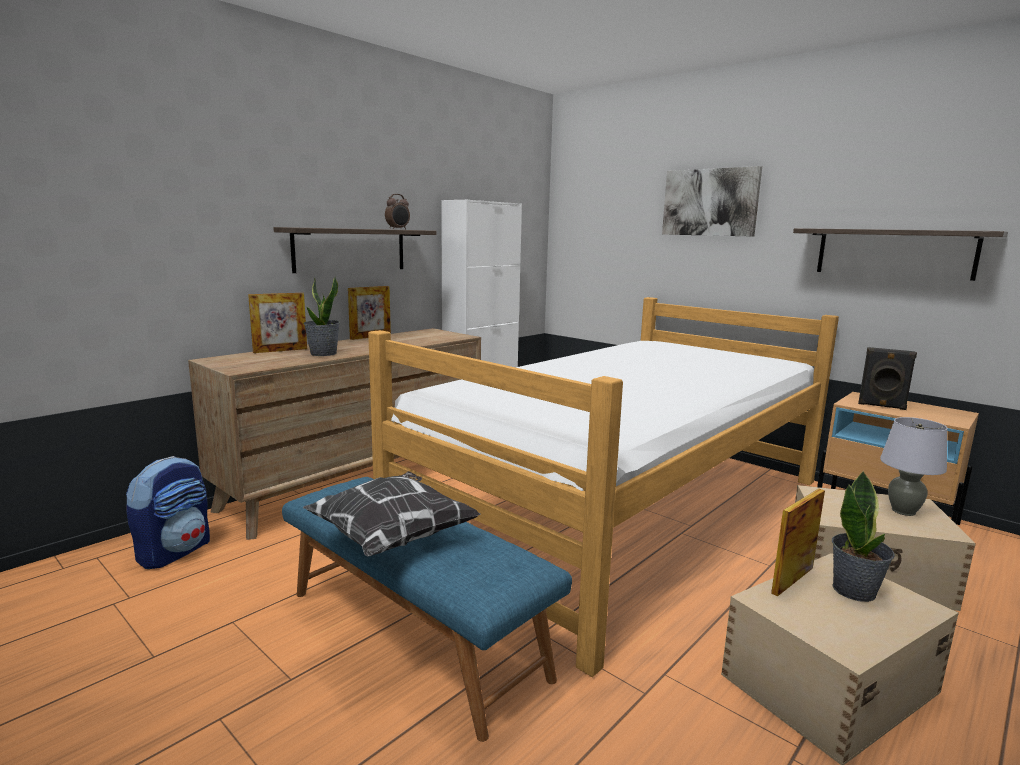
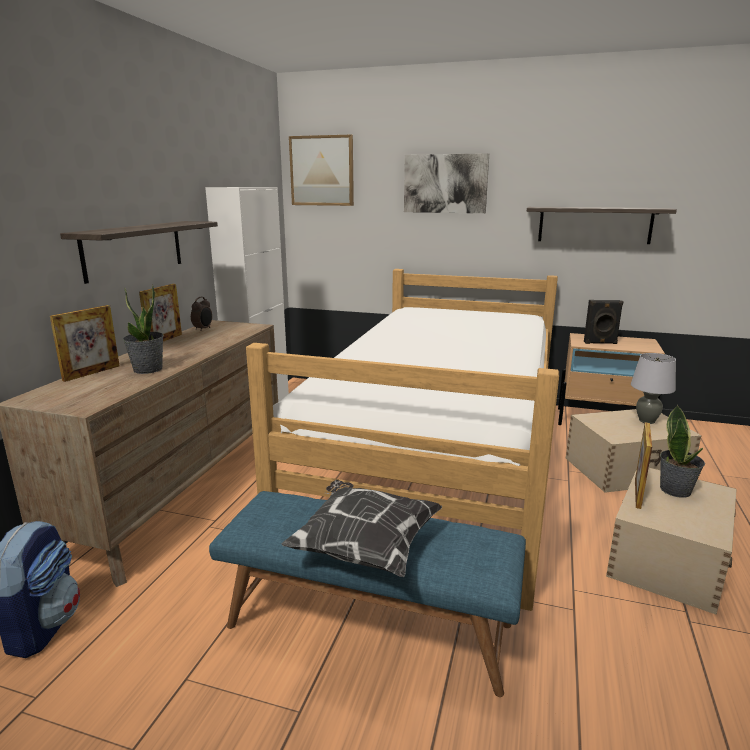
camera: 25 degrees left, 5 degrees up
alarm clock [385,194,410,230] -> alarm clock moved to [191,297,212,331]
none -> picture [289,135,354,206]

